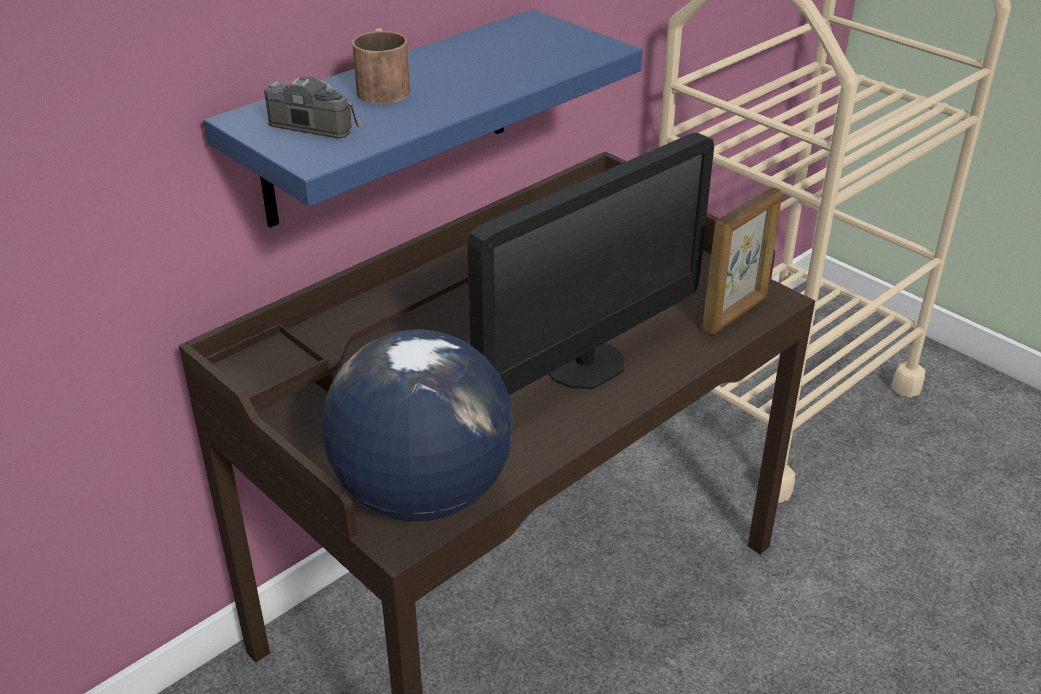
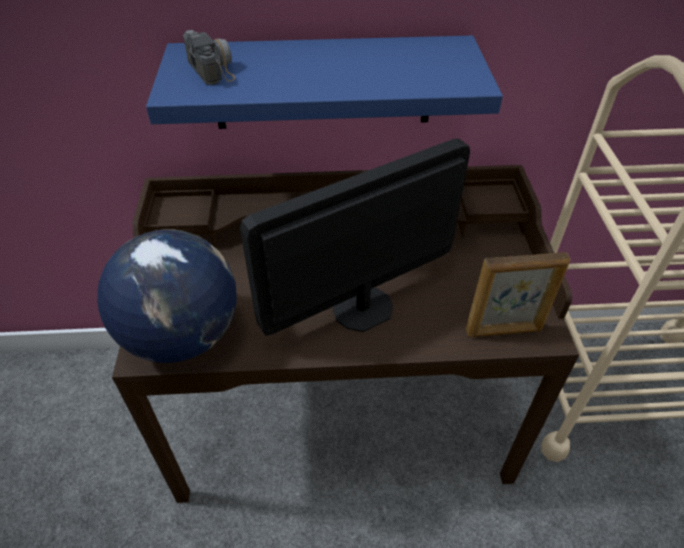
camera: 40 degrees right, 10 degrees up
brown mug [352,28,410,104] -> none
monitor [467,133,714,395] -> monitor turned 150 degrees clockwise [240,139,470,336]

